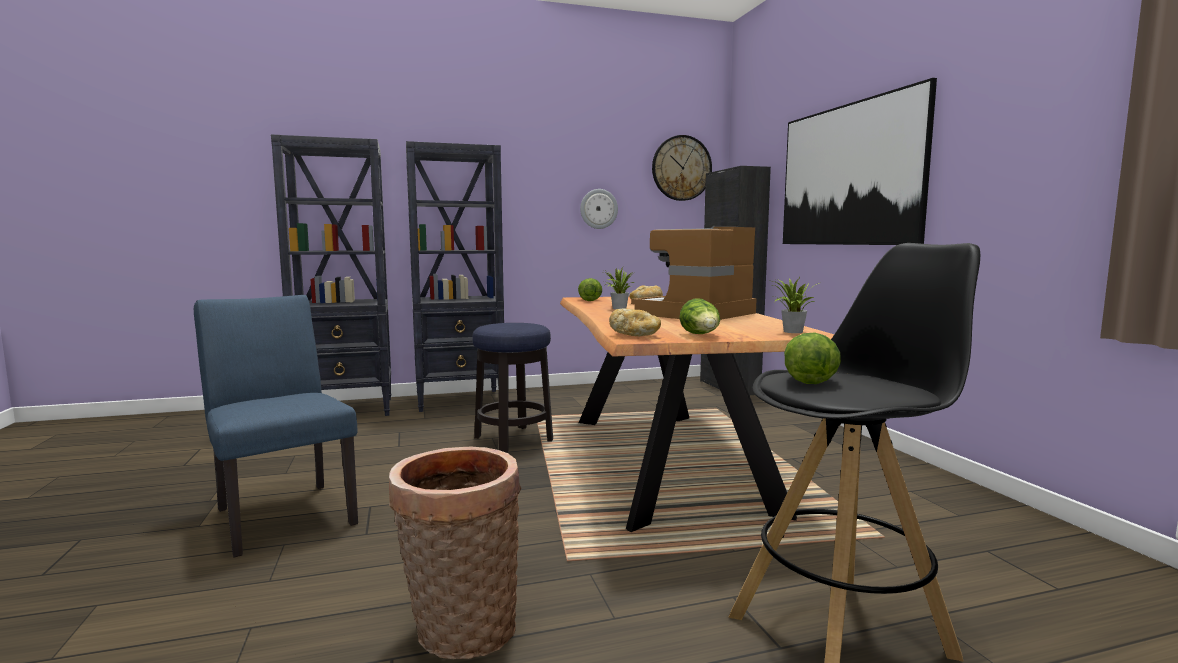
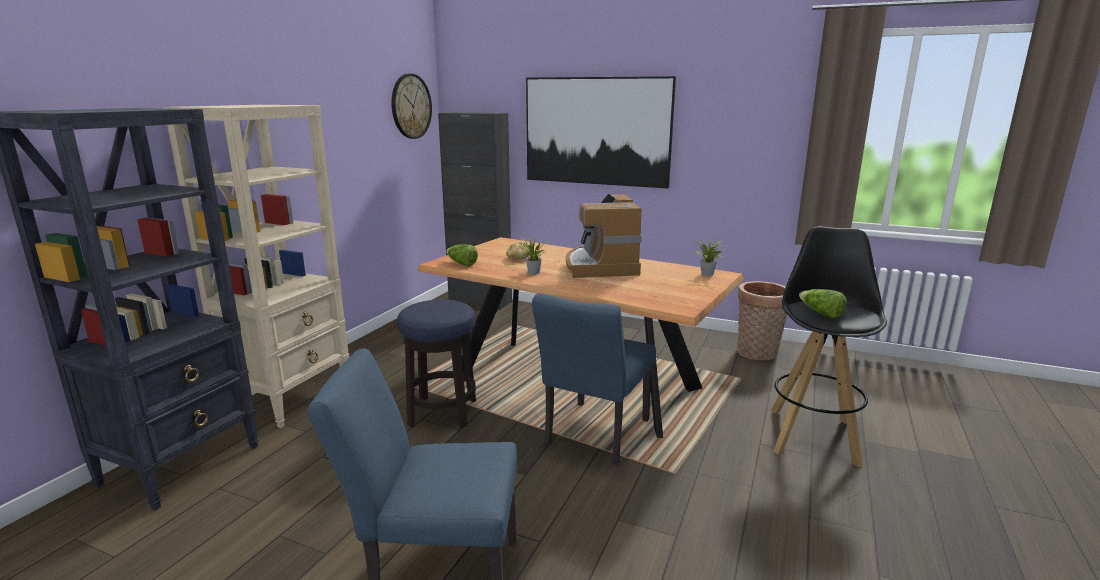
camera: 50 degrees left, 10 degrees up
basket [389,447,521,659] -> basket moved to [737,281,787,360]
black bookcase [406,141,504,412] -> beige bookcase [164,105,350,428]
wall clock [580,189,618,229] -> none
bread [609,308,661,337] -> none
lettuce [679,298,720,334] -> none
none -> blue chair [532,293,656,465]

